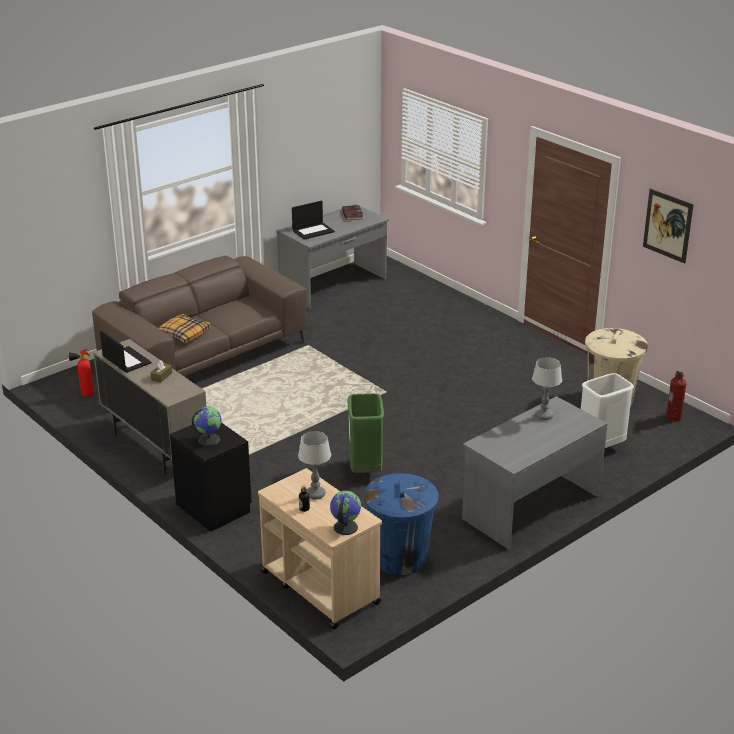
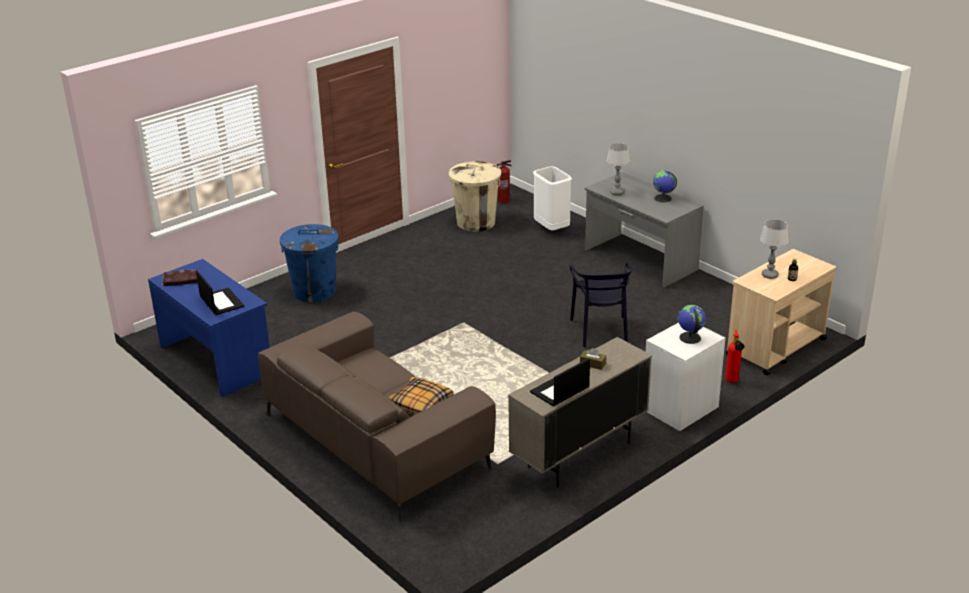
camera: 90 degrees left, 0 degrees up
fire extinguisher [69,349,94,397] -> fire extinguisher moved to [725,329,744,383]
black nightstand [170,422,252,532] -> white nightstand [646,322,725,431]
grey desk [277,204,389,309] -> blue desk [148,259,270,397]
globe [330,491,361,535] -> globe moved to [653,170,677,202]
green trash can [347,393,384,473] -> black chair [569,262,633,347]
blue trash can [364,473,439,575] -> blue trash can moved to [280,224,338,302]
picture [643,188,694,264] -> none

